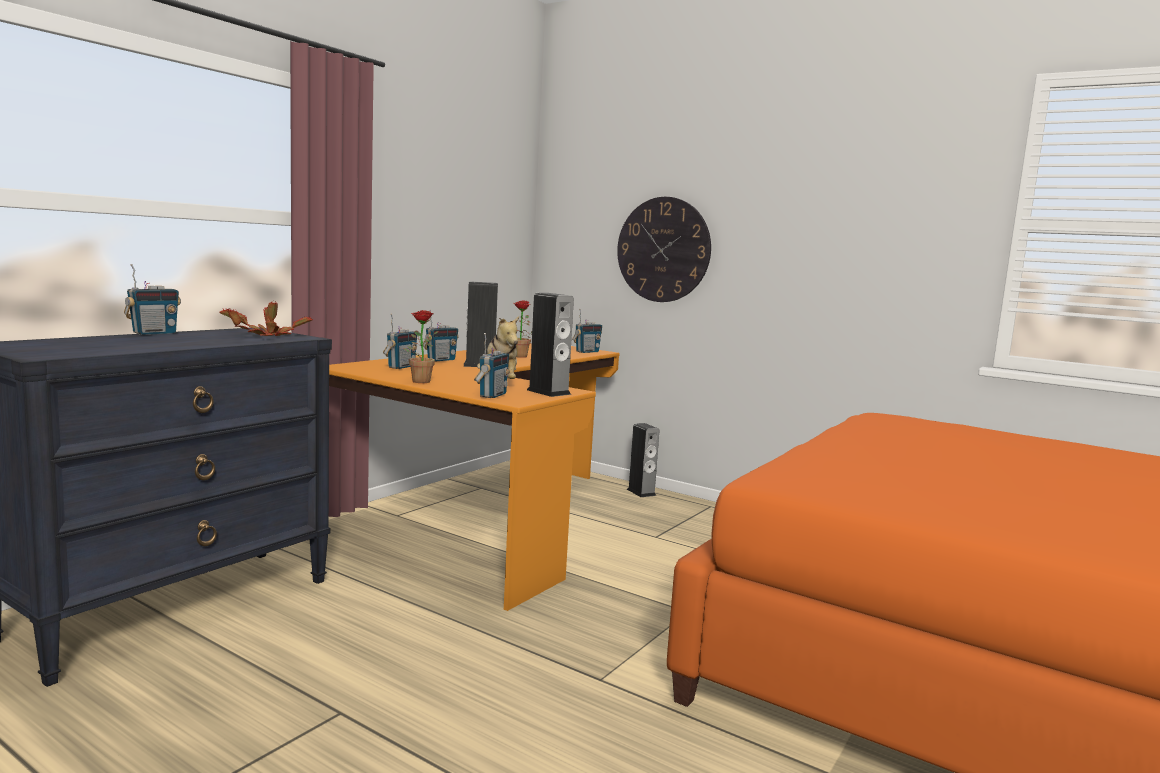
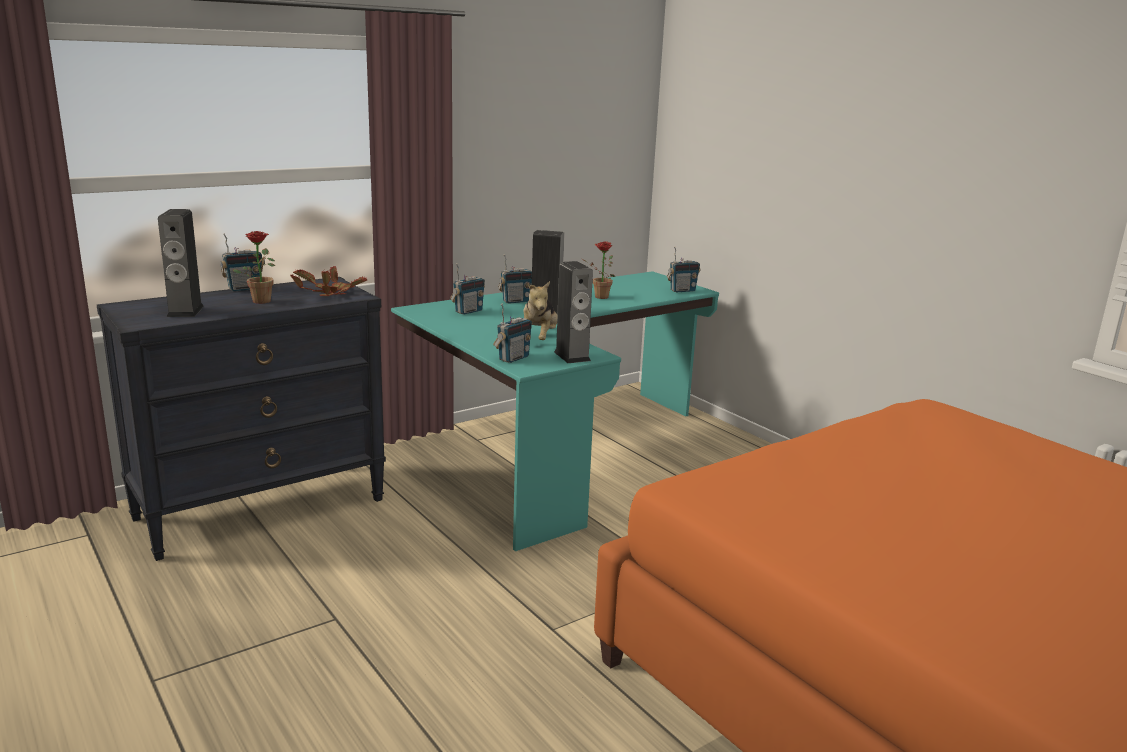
camera: 20 degrees right, 10 degrees up
orange desk [329,343,620,611] -> turquoise desk [391,271,719,551]
potted plant [404,310,438,383] -> potted plant moved to [232,231,275,304]
wall clock [617,197,711,302] -> none
speaker [627,423,659,497] -> speaker moved to [158,209,204,317]

